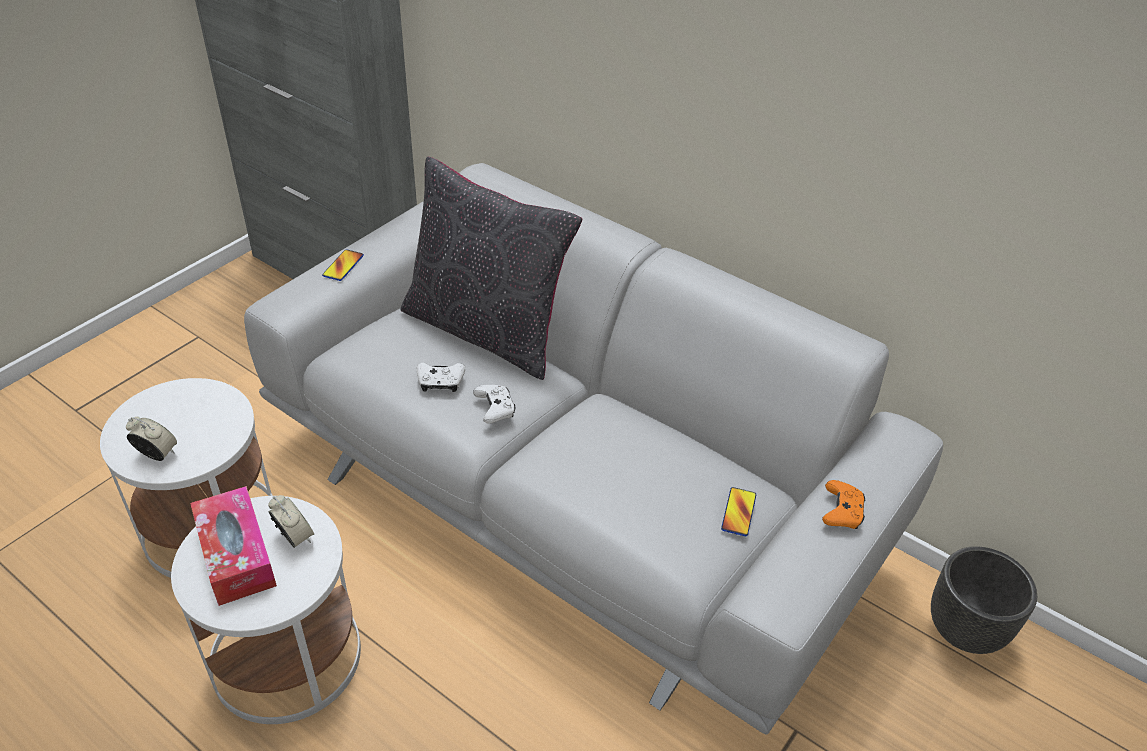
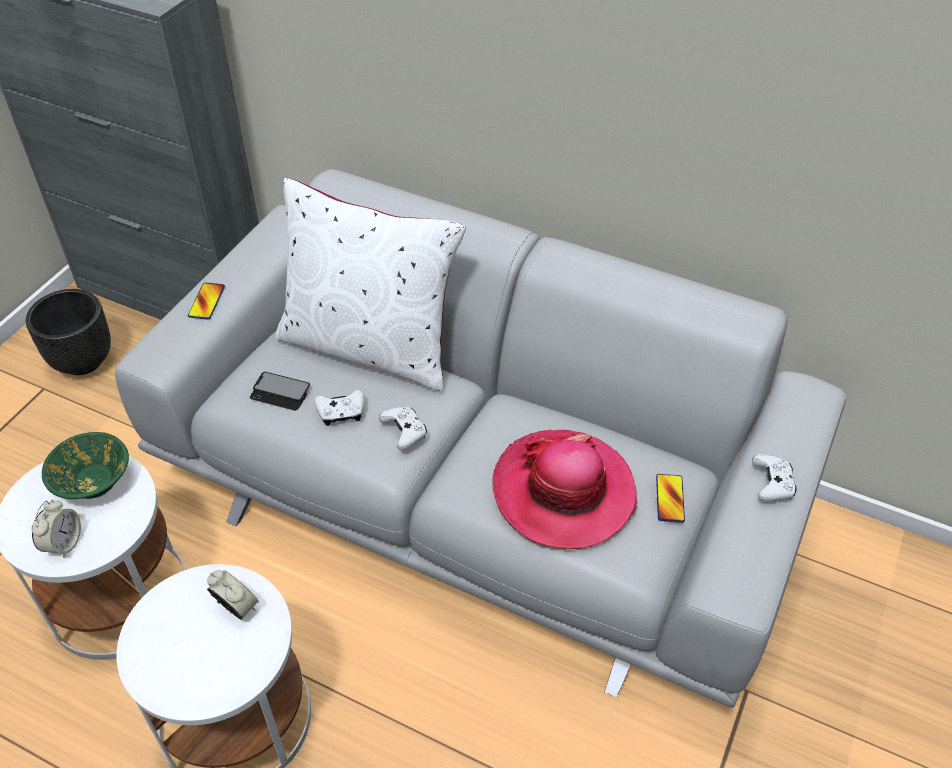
camera: 10 degrees left, 5 degrees up
alarm clock [126,417,177,461] -> alarm clock turned 90 degrees clockwise [32,499,81,558]
tissue box [190,486,277,606] -> none
black pillow [401,157,582,380] -> white pillow [275,178,466,391]
orange game controller [822,480,866,529] -> white game controller [752,454,797,501]
black planter [931,546,1037,654] -> black planter moved to [26,289,111,375]
none -> green bowl [42,432,129,499]
none -> phone [250,372,310,411]
none -> hat [492,430,638,549]

